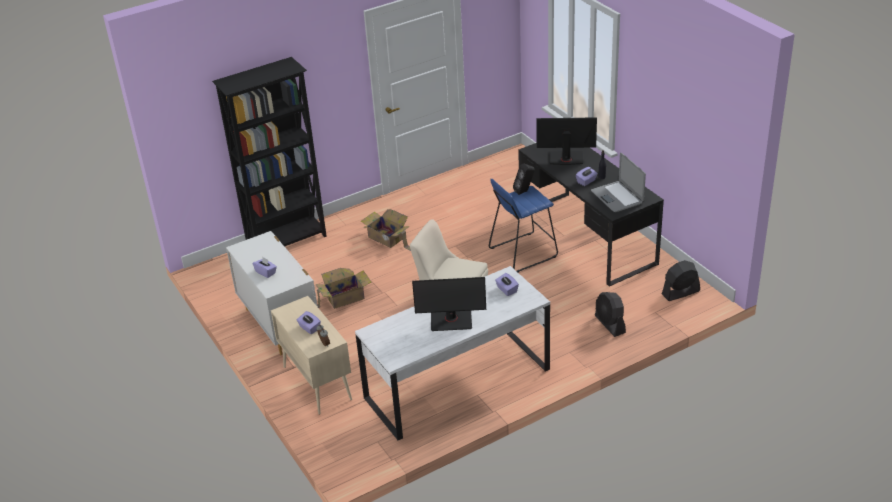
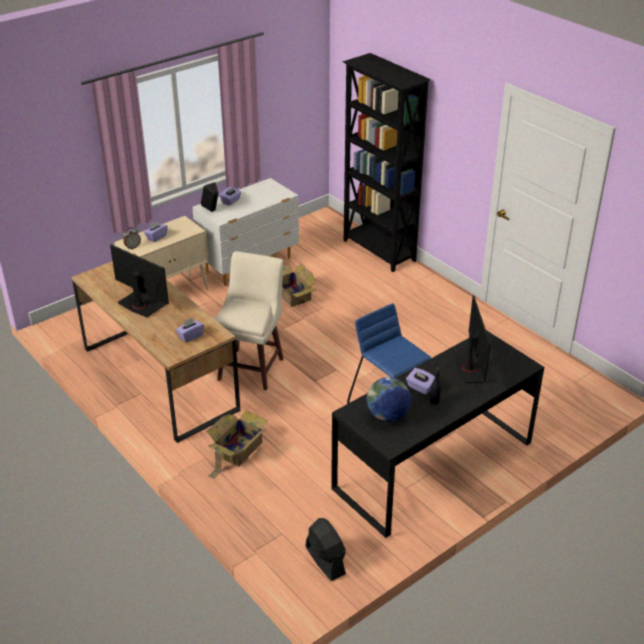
camera: 80 degrees right, 0 degrees up
white desk [355,266,550,440] -> brown desk [72,253,240,443]
cardboard box [361,209,411,251] -> cardboard box moved to [206,411,268,479]
monitor [412,277,486,331] -> monitor turned 135 degrees clockwise [110,244,169,317]
black speaker [513,163,535,195] -> black speaker moved to [201,182,218,212]
laptop [591,153,646,212] -> globe [367,377,411,422]
black fan [595,292,626,337] -> none

